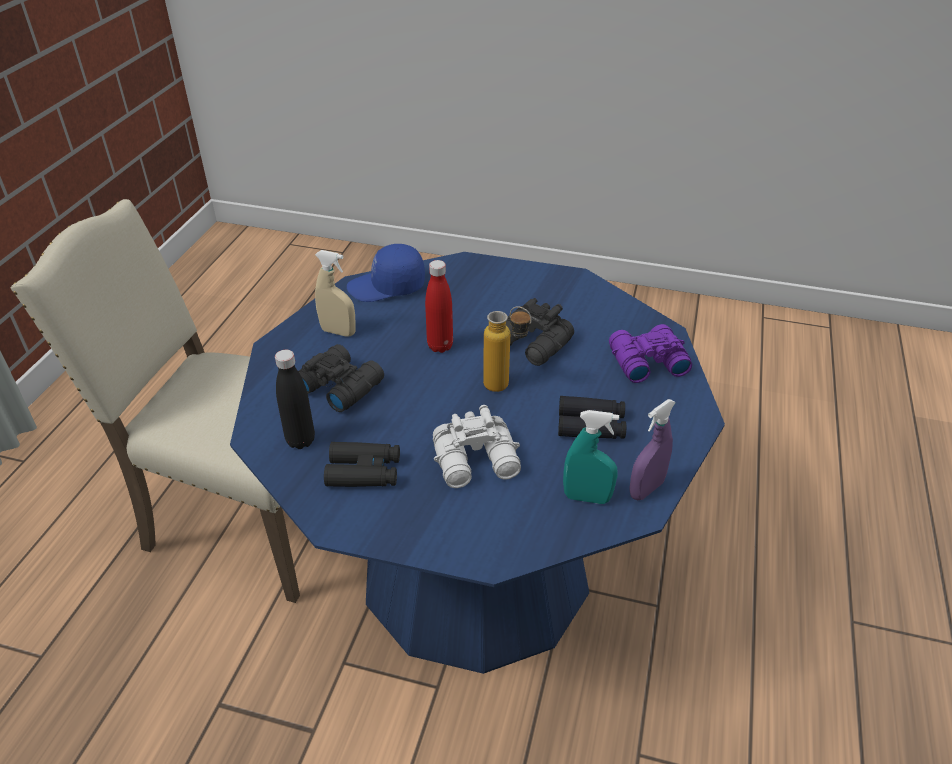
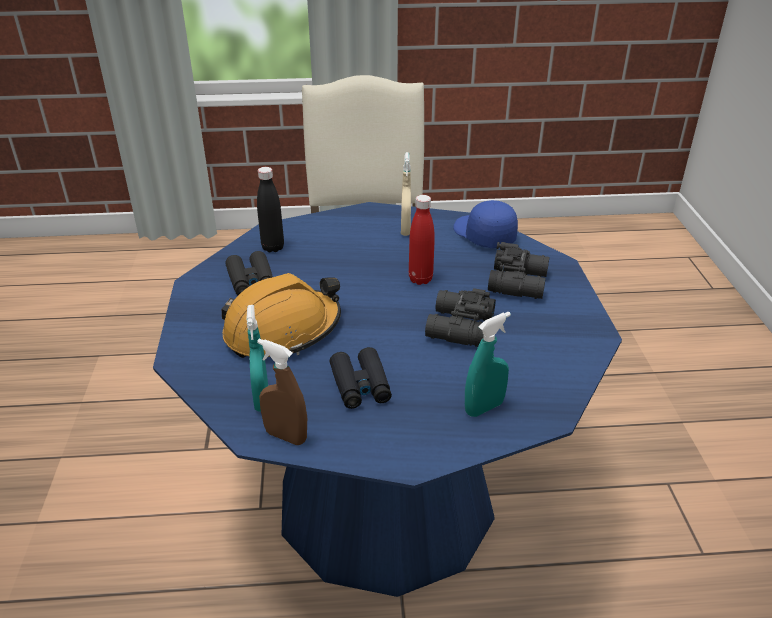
camera: 70 degrees right, 5 degrees down
black binoculars [298,344,384,412] -> black binoculars moved to [488,242,549,299]
white binoculars [433,405,521,488] -> orange hard hat [222,273,341,358]
bottle [483,306,532,392] -> none
purple binoculars [609,324,692,383] -> turquoise spray bottle [465,312,511,417]
purple spray bottle [629,399,676,500] -> brown spray bottle [257,339,307,445]

